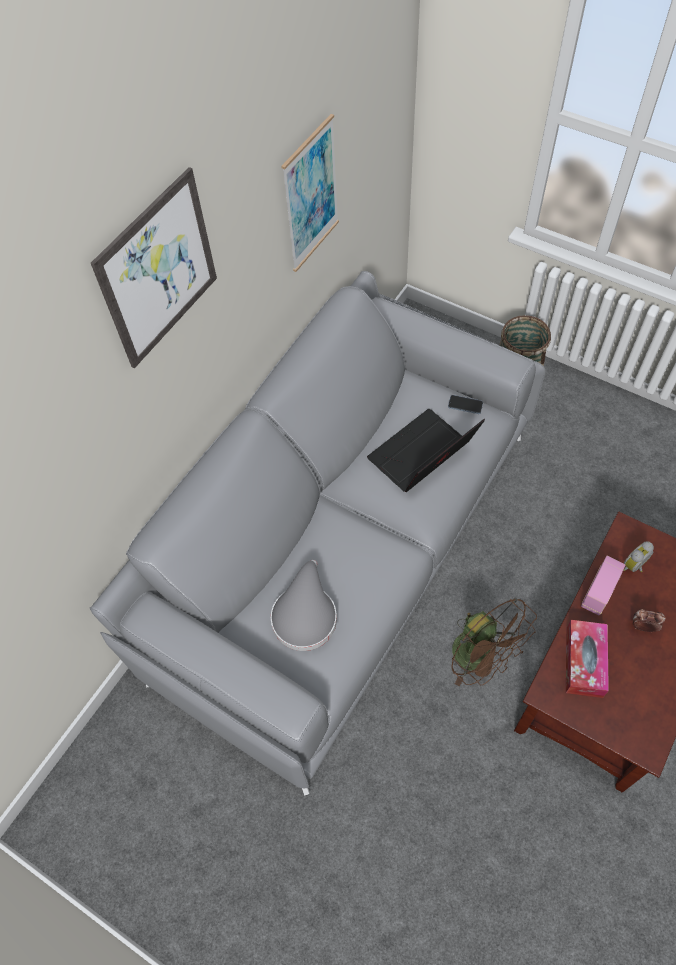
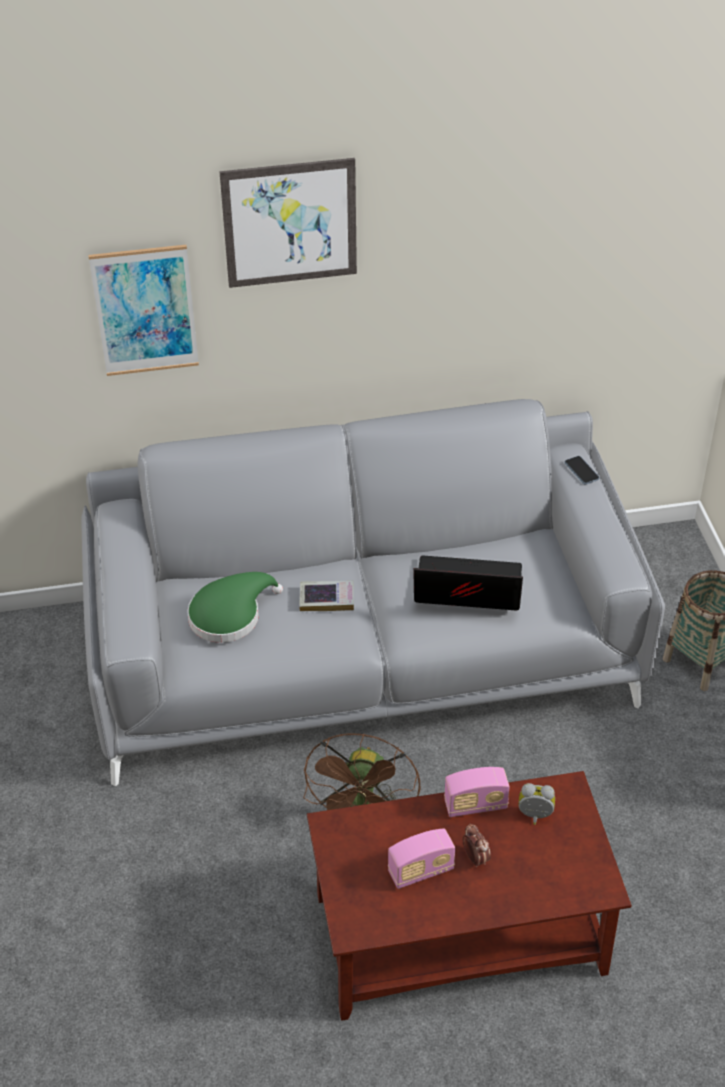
camera: 45 degrees right, 15 degrees down
grey hat [271,560,337,651] -> green hat [187,572,283,643]
picture [281,114,339,272] -> picture moved to [88,245,199,376]
phone [448,395,483,414] -> phone moved to [565,456,599,484]
tissue box [566,620,609,698] -> none
none -> book [299,581,354,611]
none -> radio [388,829,455,889]

